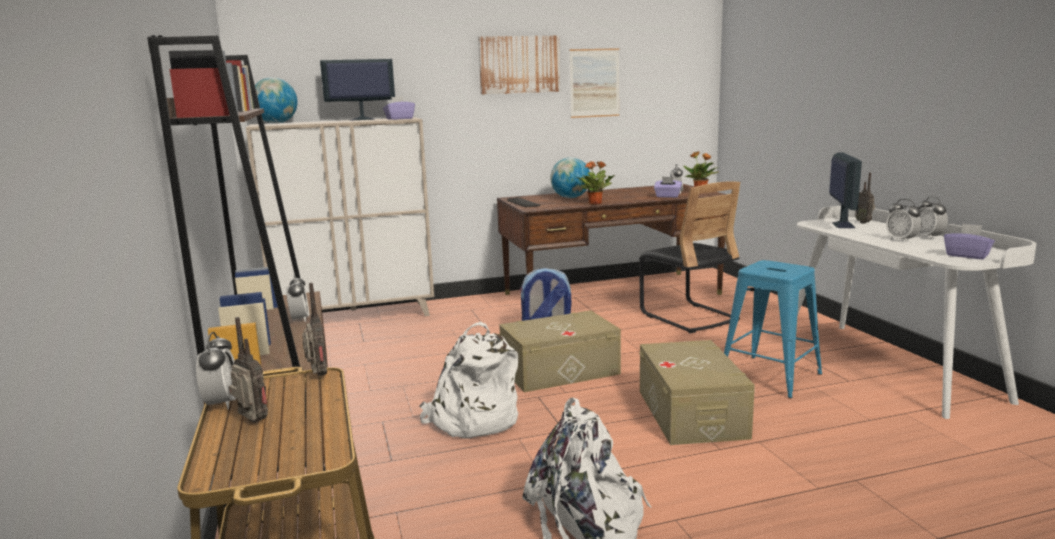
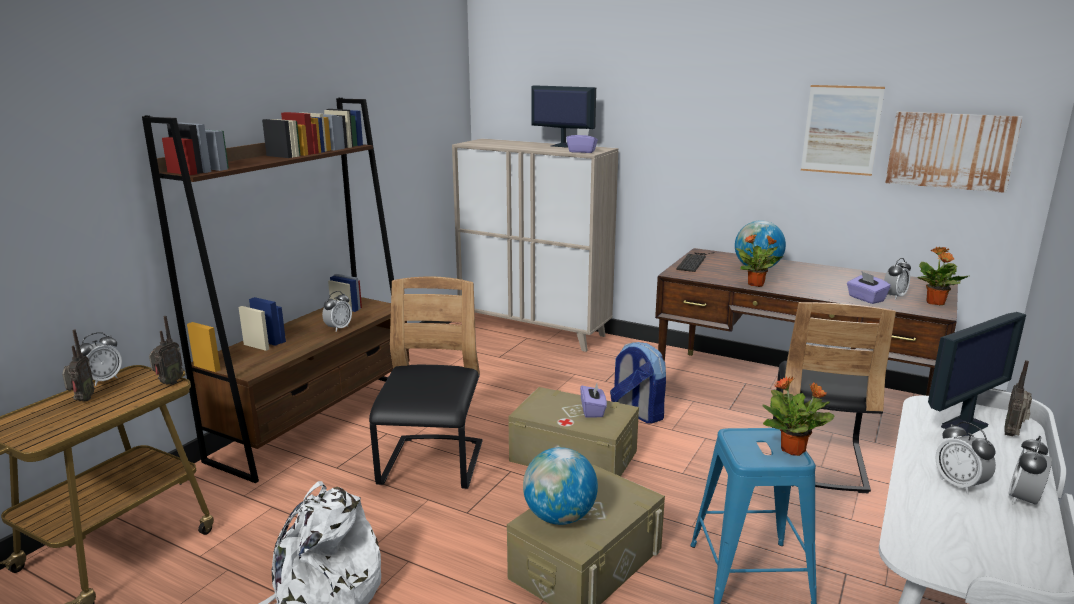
camera: 45 degrees right, 5 degrees up
globe [251,77,298,124] -> globe moved to [523,447,598,525]
white backpack [419,322,518,439] -> black chair [369,276,483,489]
picture [478,36,560,95] -> picture moved to [885,111,1022,193]
alarm clock [886,199,922,243] -> alarm clock turned 45 degrees counterclockwise [935,422,996,494]
purple tissue box [944,224,995,259] -> purple tissue box moved to [580,384,607,418]
none -> potted plant [763,377,835,456]

